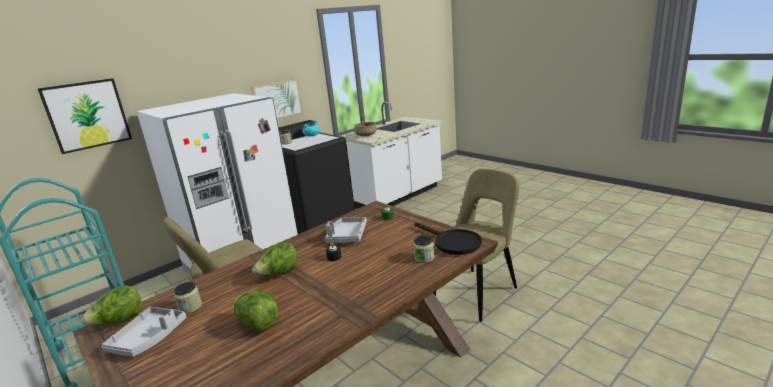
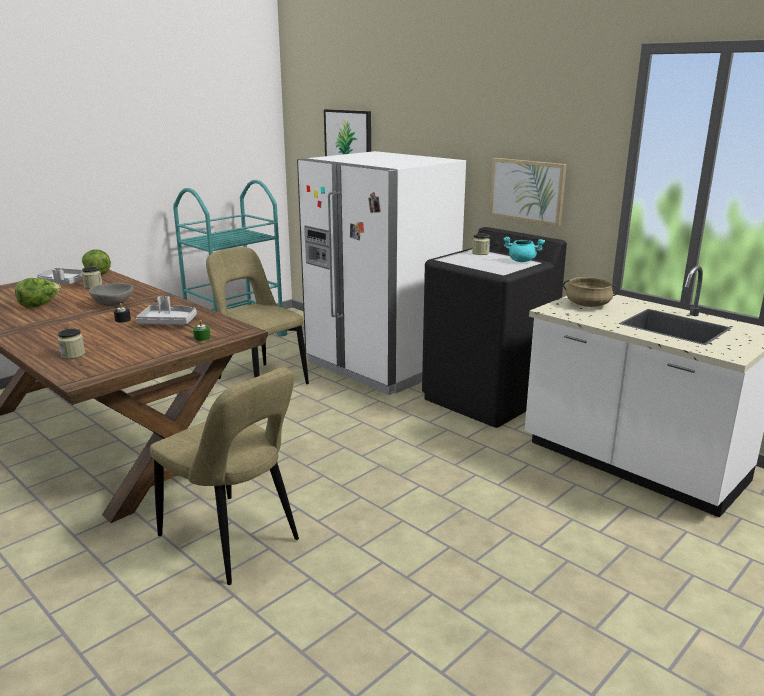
camera: 85 degrees right, 0 degrees up
lettuce [252,242,298,276] -> grey bowl [89,283,133,306]
black frying pan [414,223,482,255] -> none

